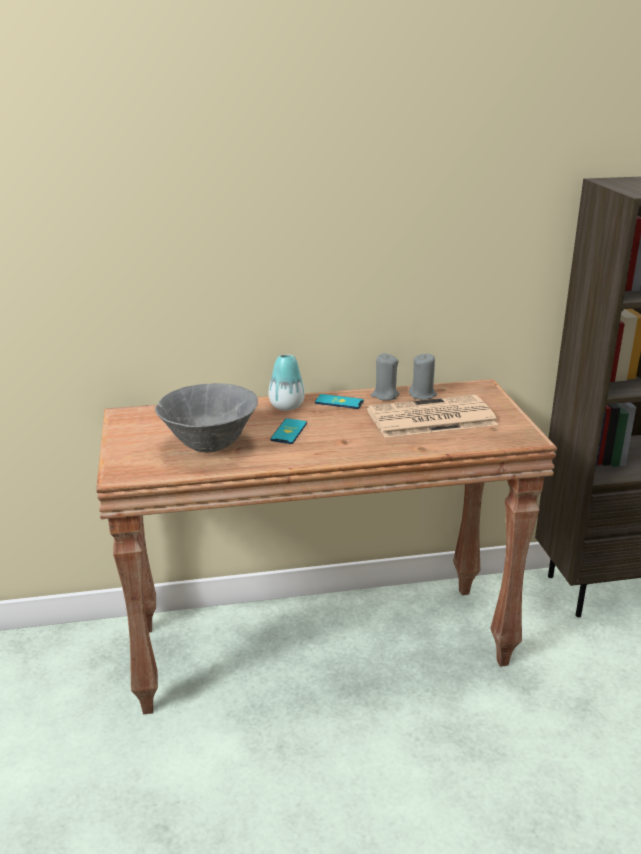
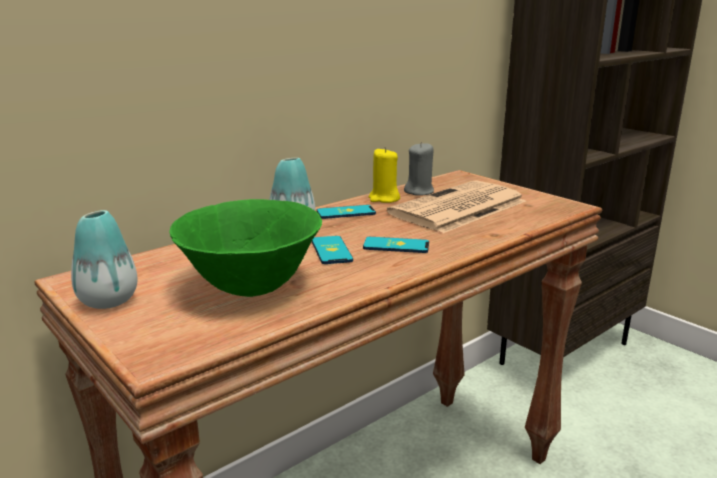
camera: 30 degrees left, 5 degrees down
grey bowl [155,383,258,452] -> green bowl [169,199,322,297]
grey candle [371,353,399,401] -> yellow candle [369,147,400,203]
none -> vase [71,210,137,309]
none -> phone [363,237,429,253]

